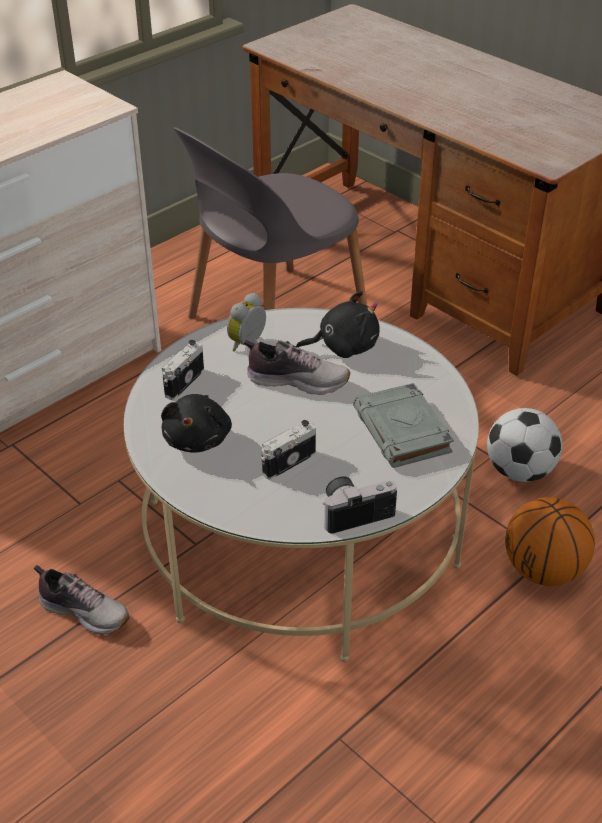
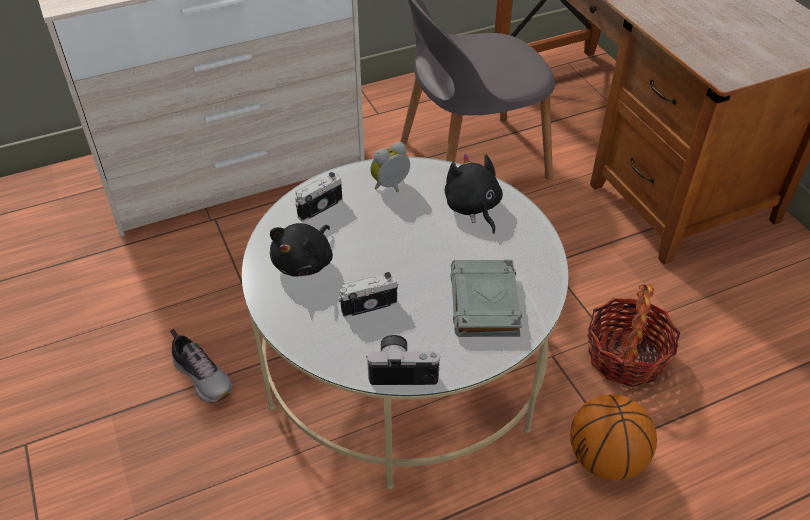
camera: 20 degrees right, 5 degrees up
shoe [244,340,350,395] -> none
black plush toy [296,291,380,358] -> black plush toy turned 120 degrees counterclockwise [445,153,503,234]
football [487,408,562,482] -> basket [587,284,680,387]

